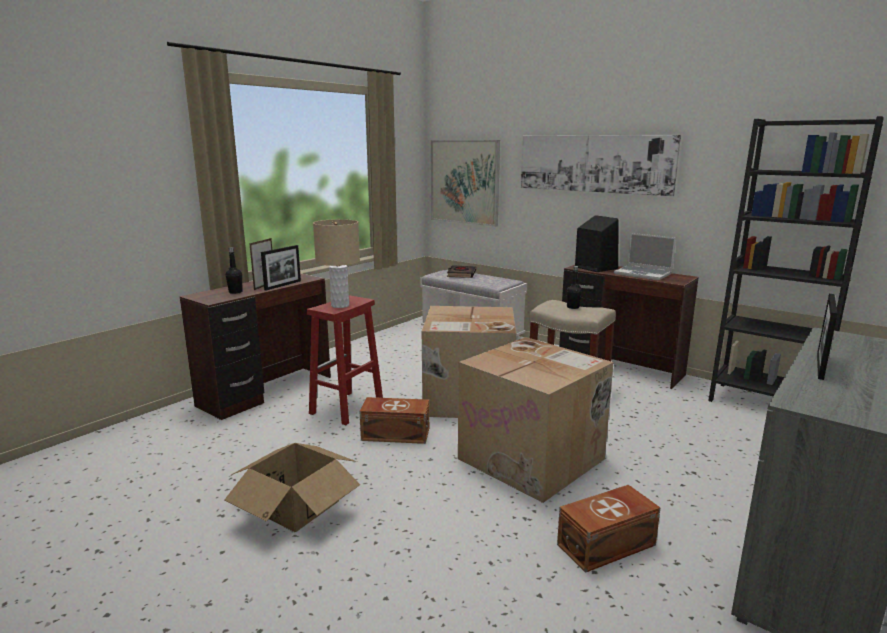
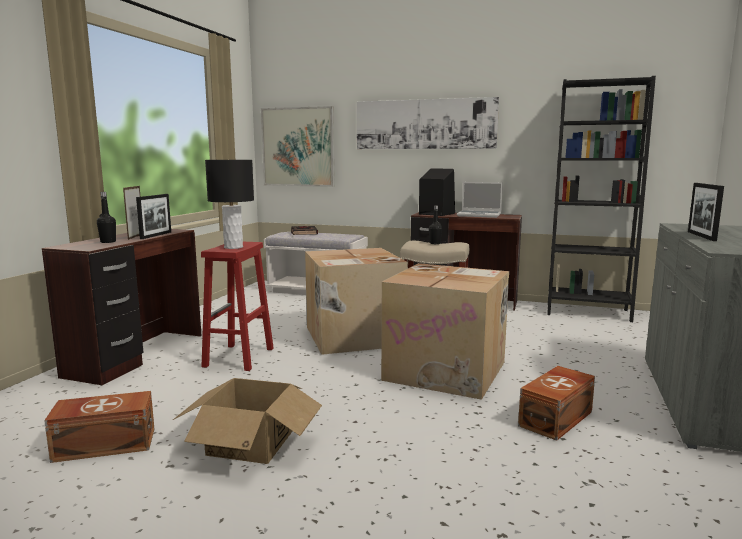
camera: 20 degrees left, 5 degrees down
beige table lamp [313,219,360,308] -> black table lamp [205,160,254,249]
brown storage box [360,397,429,444] -> brown storage box moved to [44,391,154,463]

